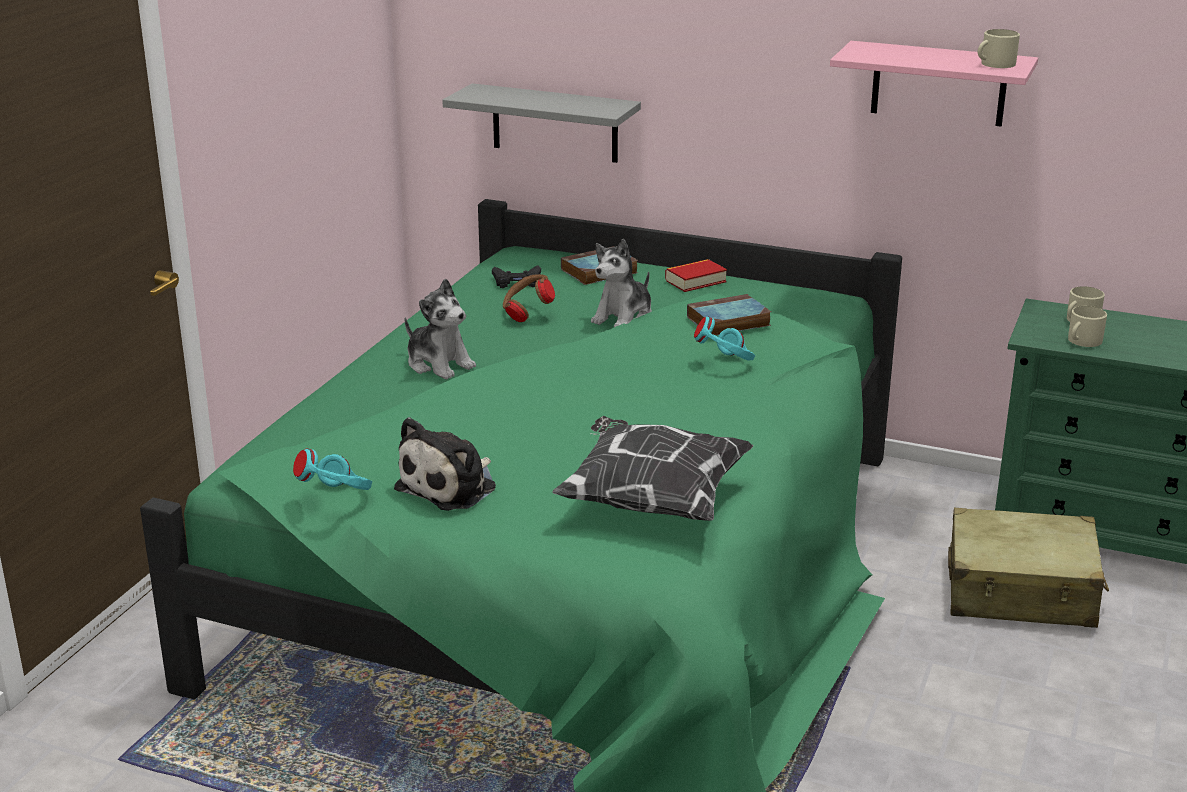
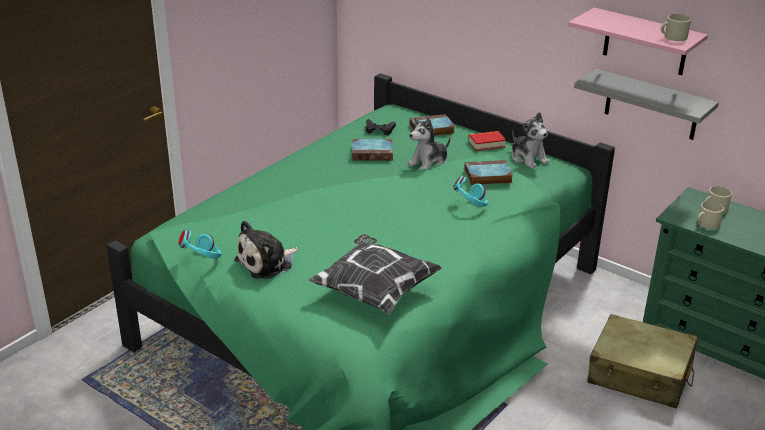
camera: 15 degrees right, 5 degrees up
plush toy [405,278,476,379] -> plush toy moved to [511,112,549,169]
grey shelf [442,83,641,163] -> grey shelf moved to [574,69,719,140]
brown headphones [503,274,555,322] -> book [352,139,393,161]

